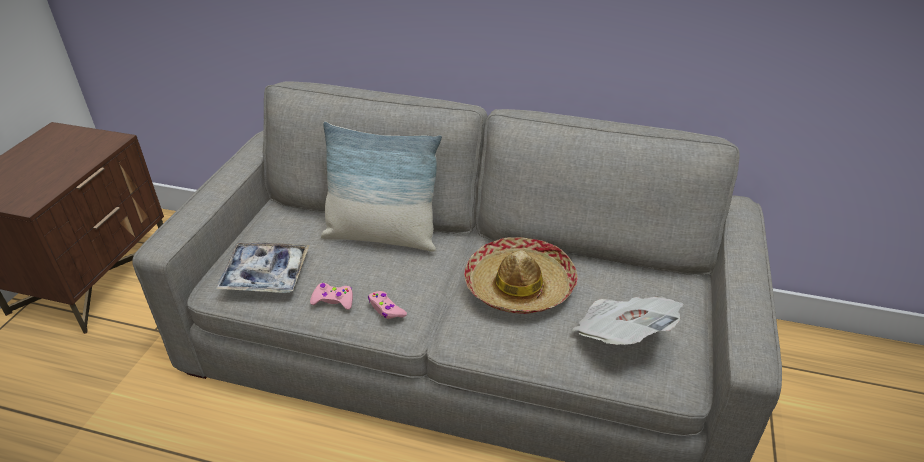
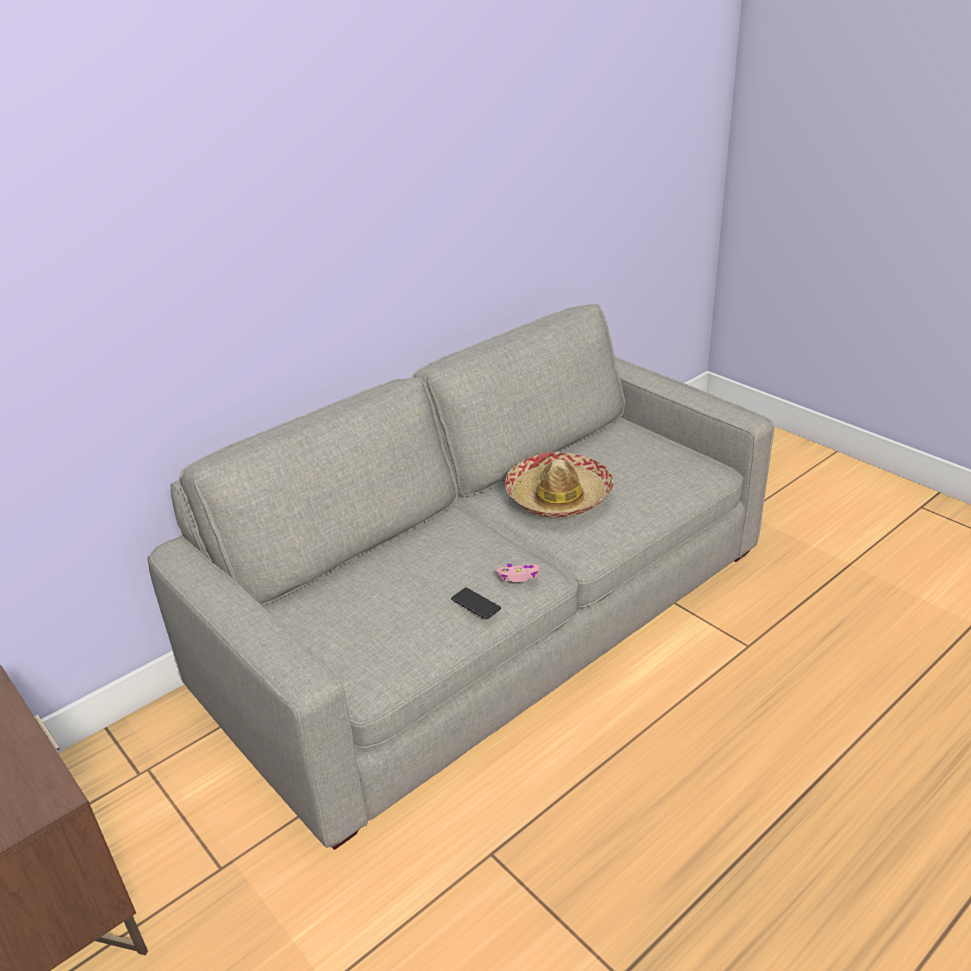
camera: 55 degrees left, 5 degrees down
tray [215,242,309,293] -> none
pink game controller [310,283,353,310] -> phone [451,588,501,620]
pillow [321,122,442,251] -> none
newspaper [573,297,683,345] -> none

